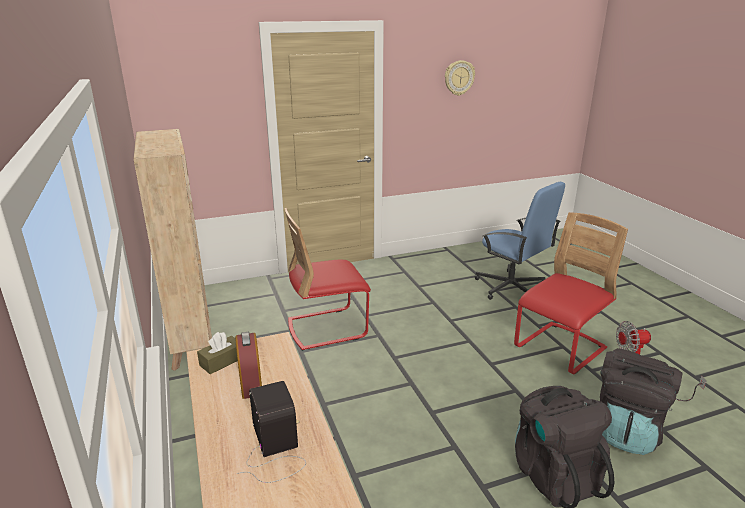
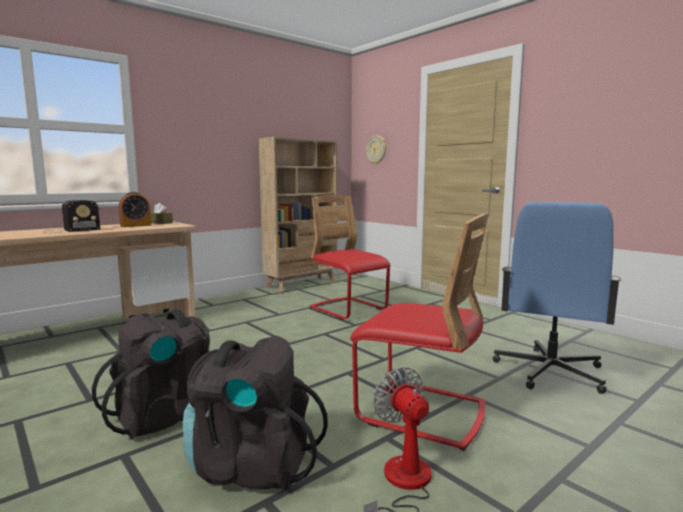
camera: 70 degrees right, 15 degrees down
wall clock [445,60,475,96] -> wall clock moved to [366,135,386,164]

